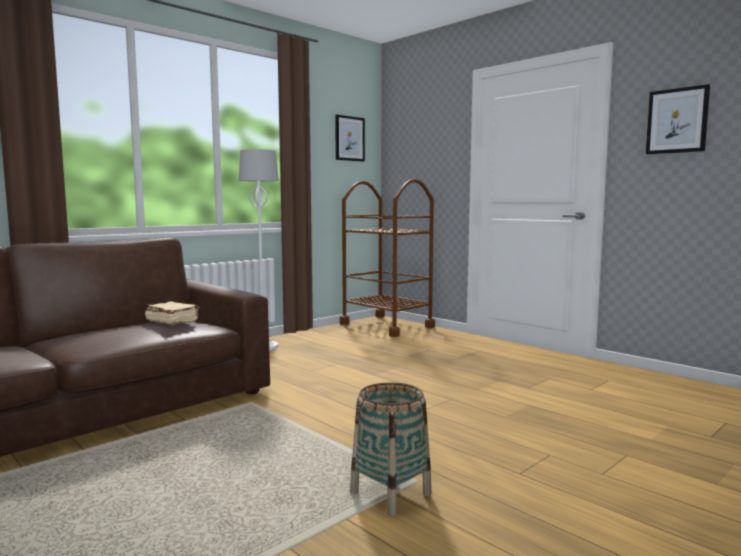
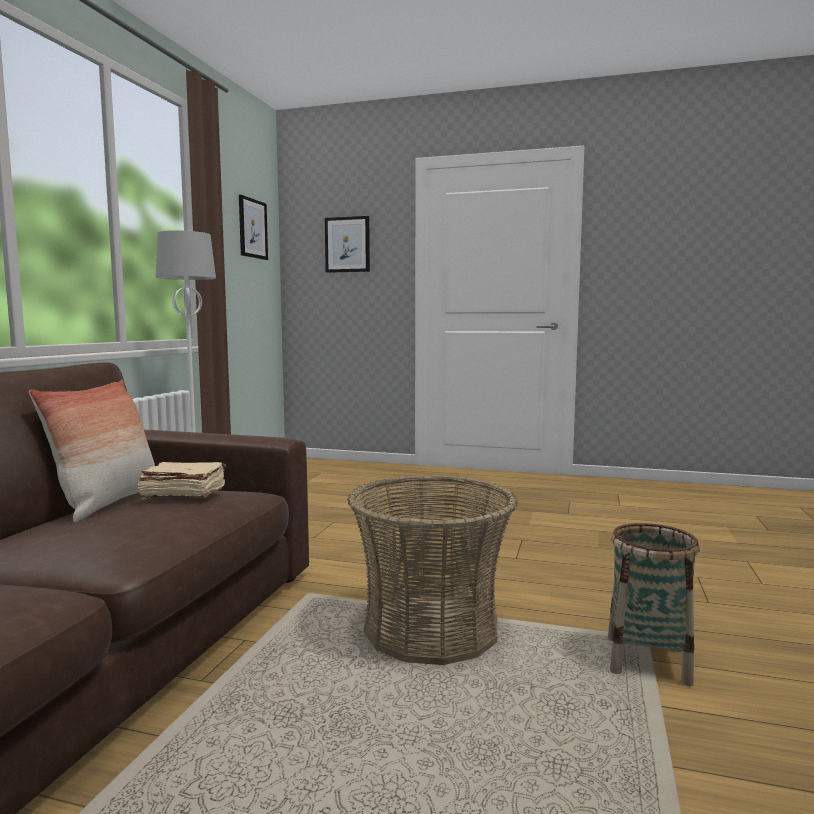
camera: 30 degrees left, 0 degrees up
brown cart [340,179,435,337] -> none
picture [646,84,710,154] -> picture moved to [325,216,370,273]
none -> pillow [29,380,155,522]
none -> basket [347,475,518,665]

